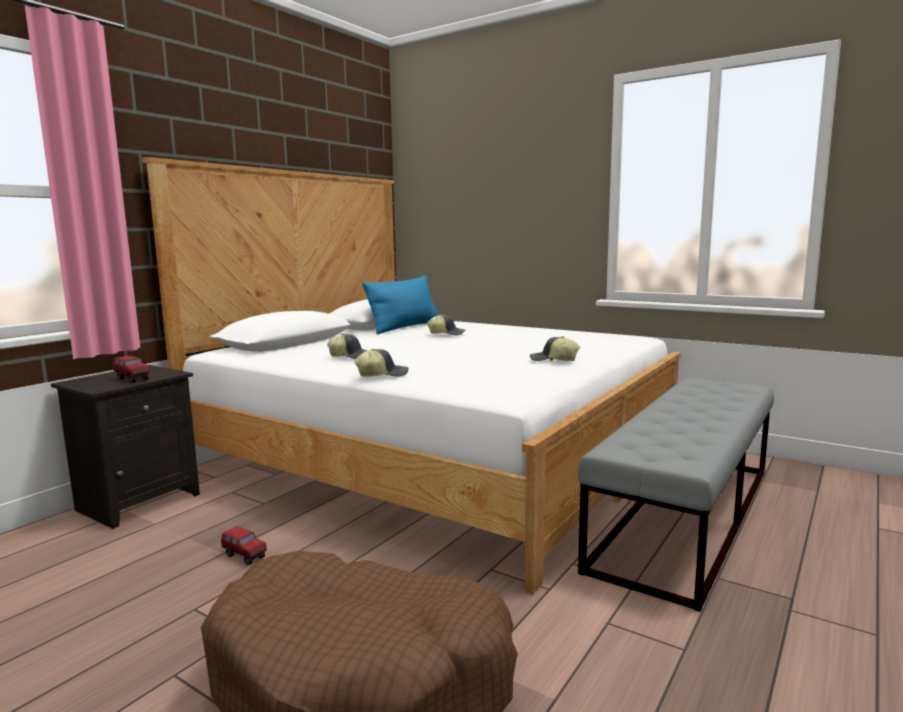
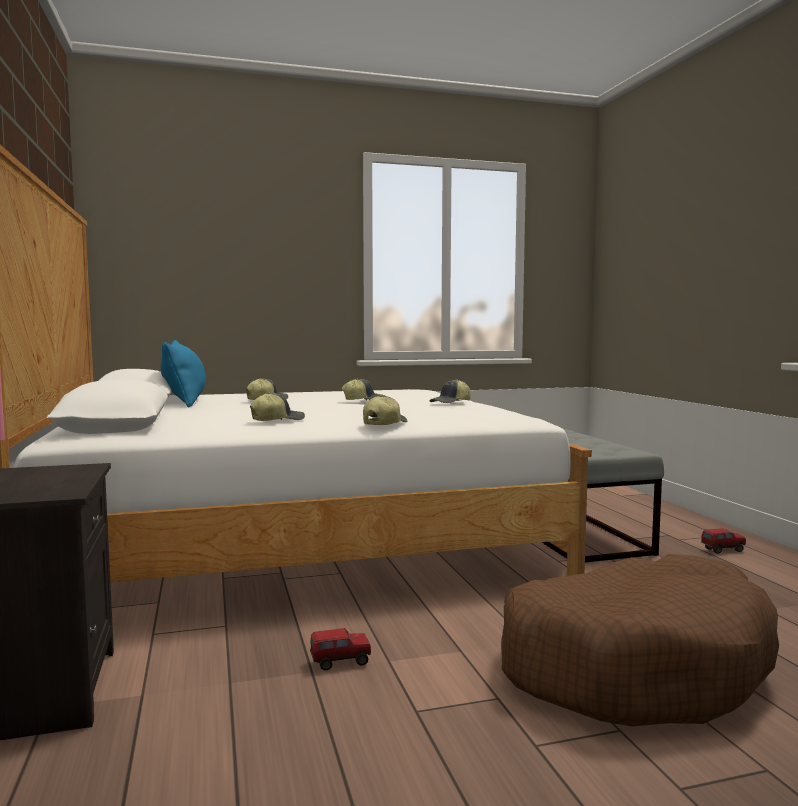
camera: 50 degrees left, 5 degrees down
toy truck [113,356,150,383] -> toy truck moved to [701,528,746,554]
none -> cap [342,379,385,400]

